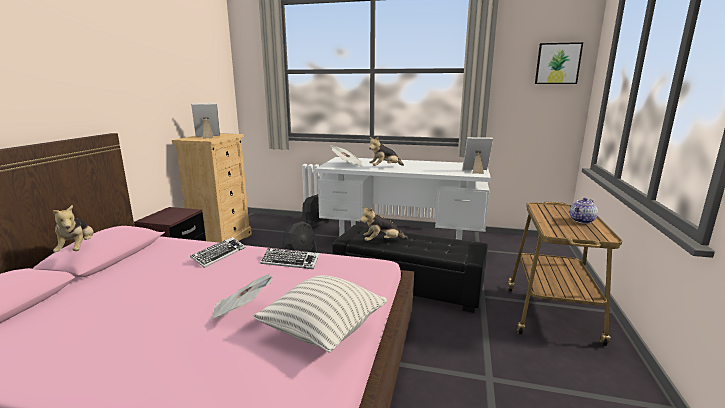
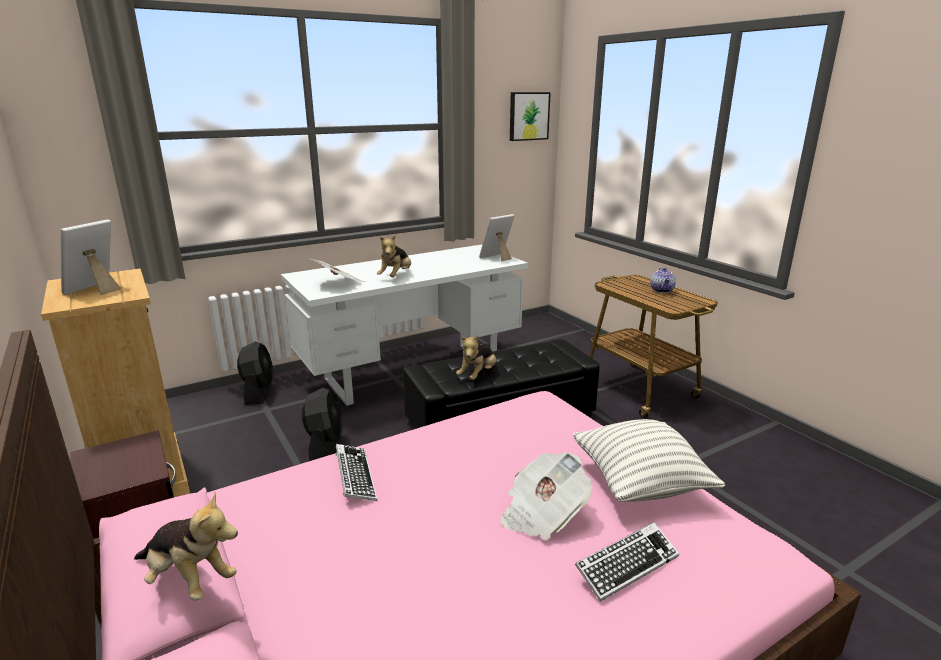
camera: 45 degrees left, 5 degrees up
keyboard [260,248,319,269] -> keyboard moved to [575,522,679,601]

